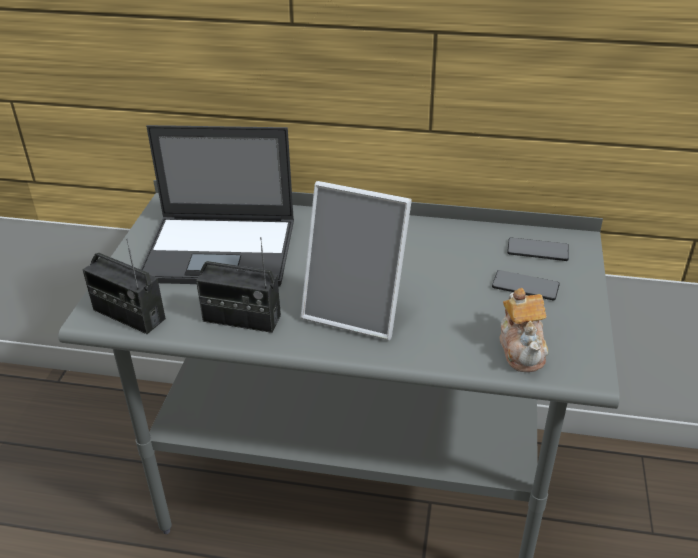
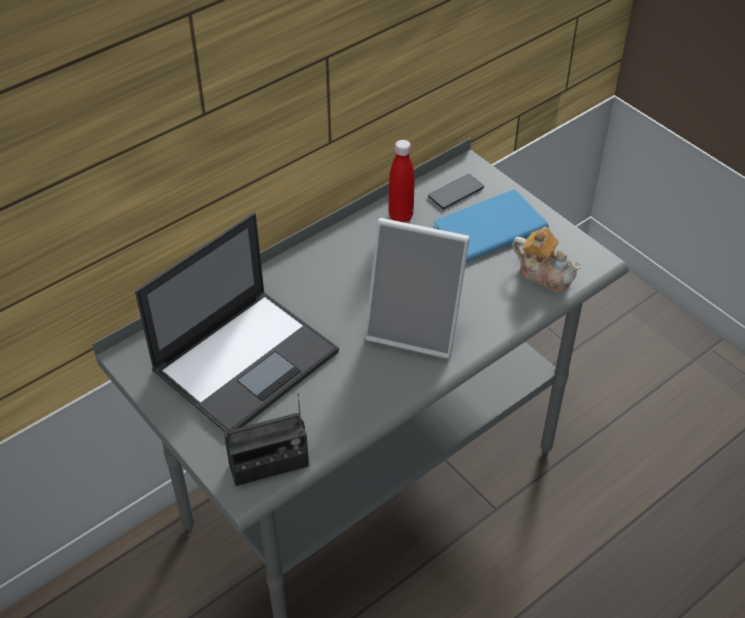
camera: 50 degrees left, 10 degrees up
radio [196,237,281,333] -> none
picture frame [301,181,412,340] -> picture frame turned 45 degrees clockwise [365,218,470,359]
phone [492,270,560,300] -> blue book [434,189,549,262]
none -> red bottle [389,140,415,223]

